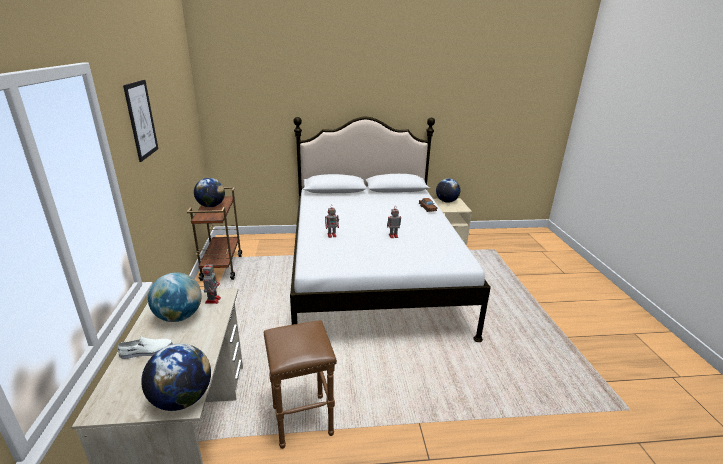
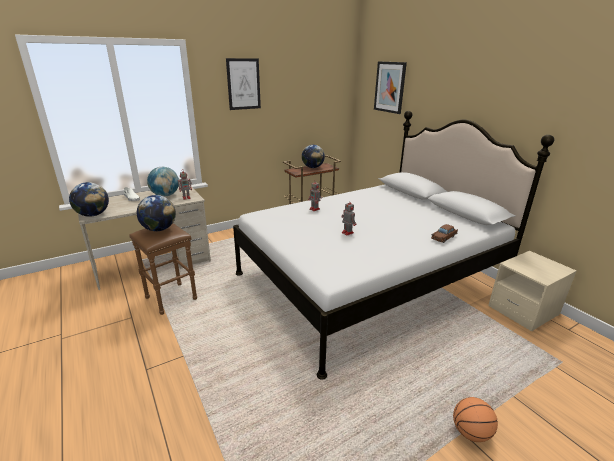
camera: 65 degrees right, 0 degrees up
globe [436,178,461,203] -> globe moved to [137,195,176,231]
none -> picture [374,61,407,114]
none -> basketball [453,397,498,442]

